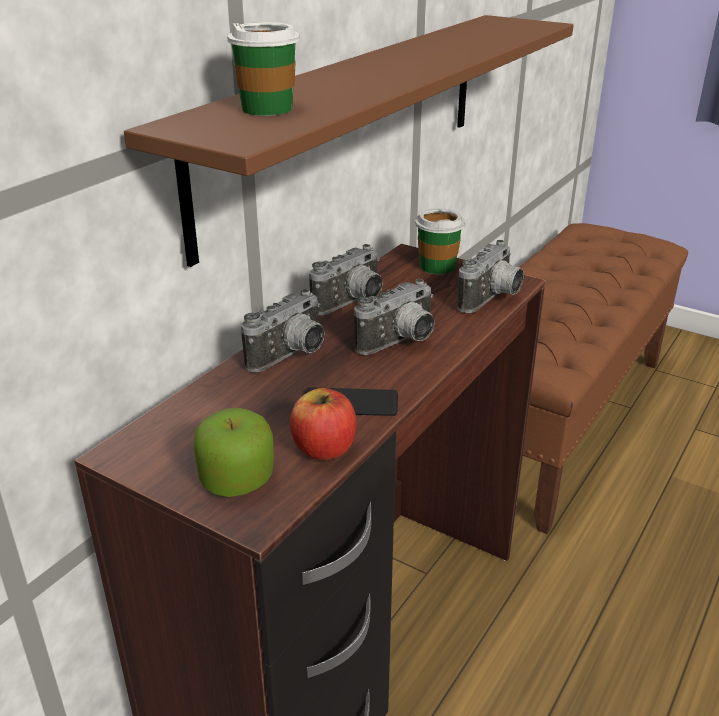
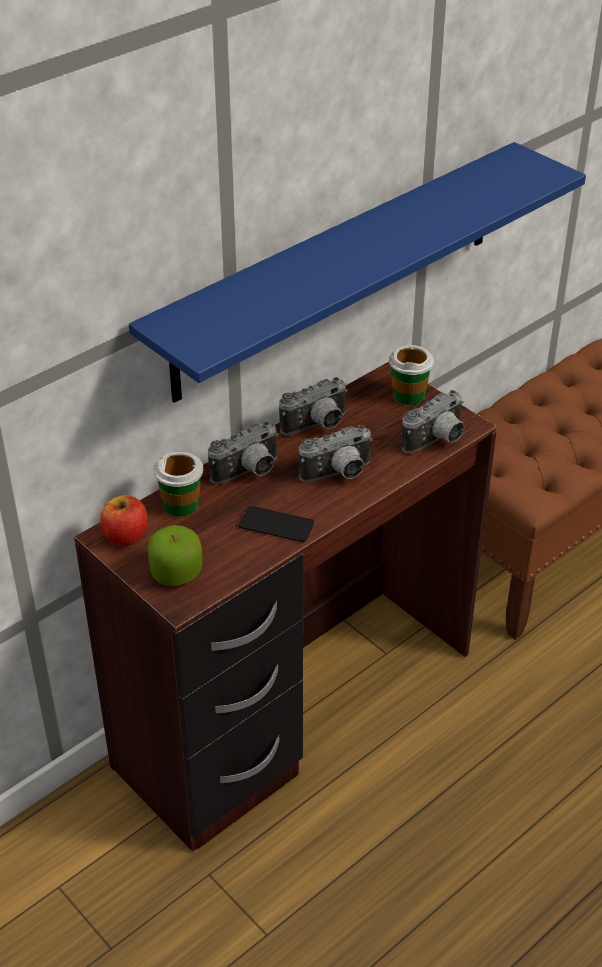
camera: 15 degrees right, 10 degrees up
brown shelf [124,15,574,267] -> blue shelf [129,142,586,403]
cup [227,22,300,116] -> cup moved to [154,451,203,517]
apple [290,388,356,460] -> apple moved to [100,495,148,546]

